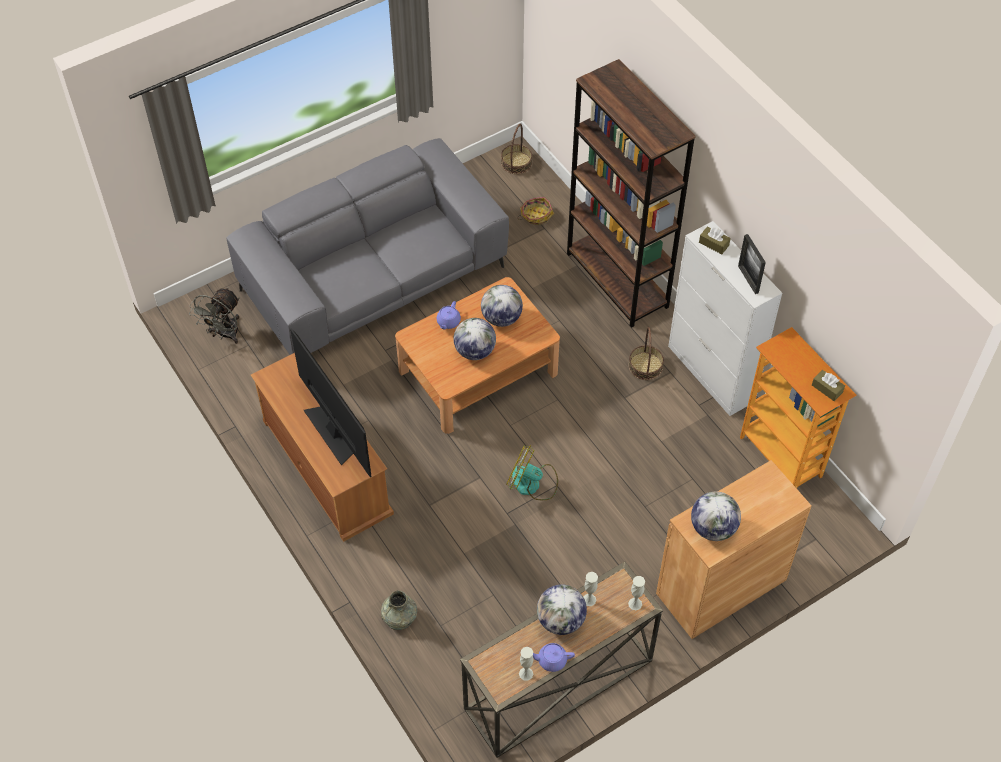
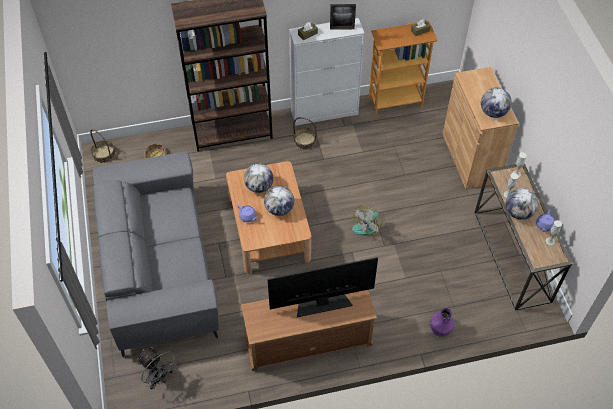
camera: 70 degrees left, 0 degrees up
grey vase [381,590,417,630] -> purple vase [429,308,455,337]

